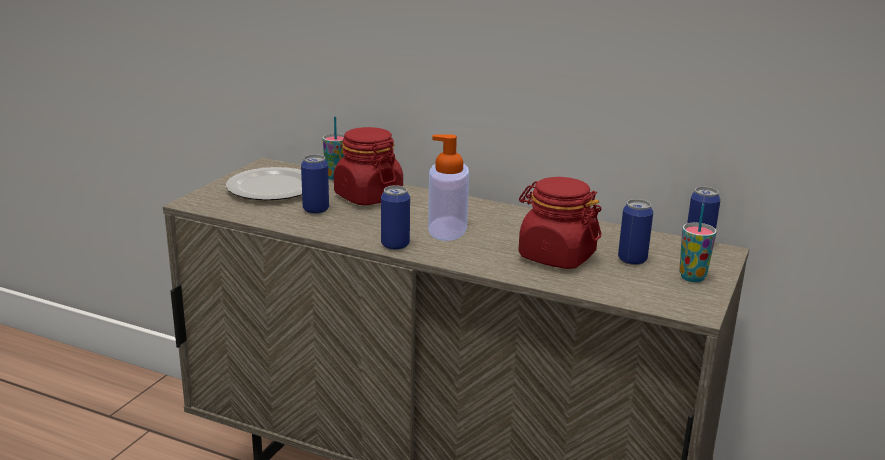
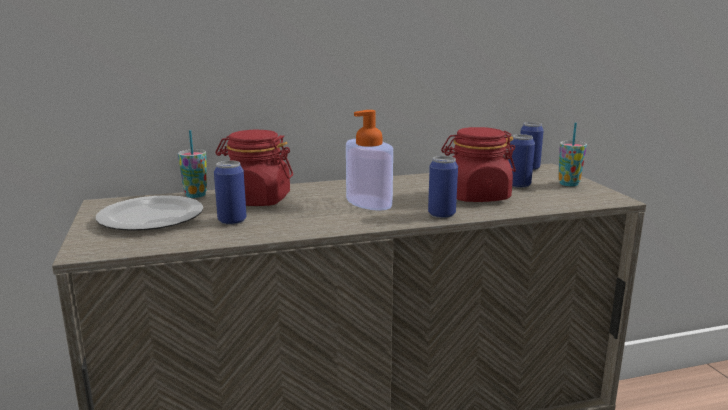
camera: 40 degrees left, 5 degrees down
can [381,185,410,250] -> can moved to [428,156,458,218]

